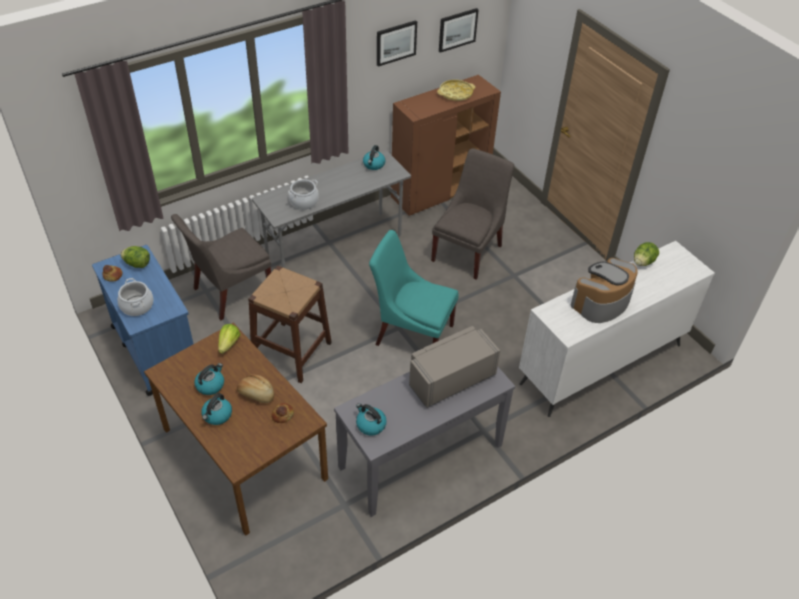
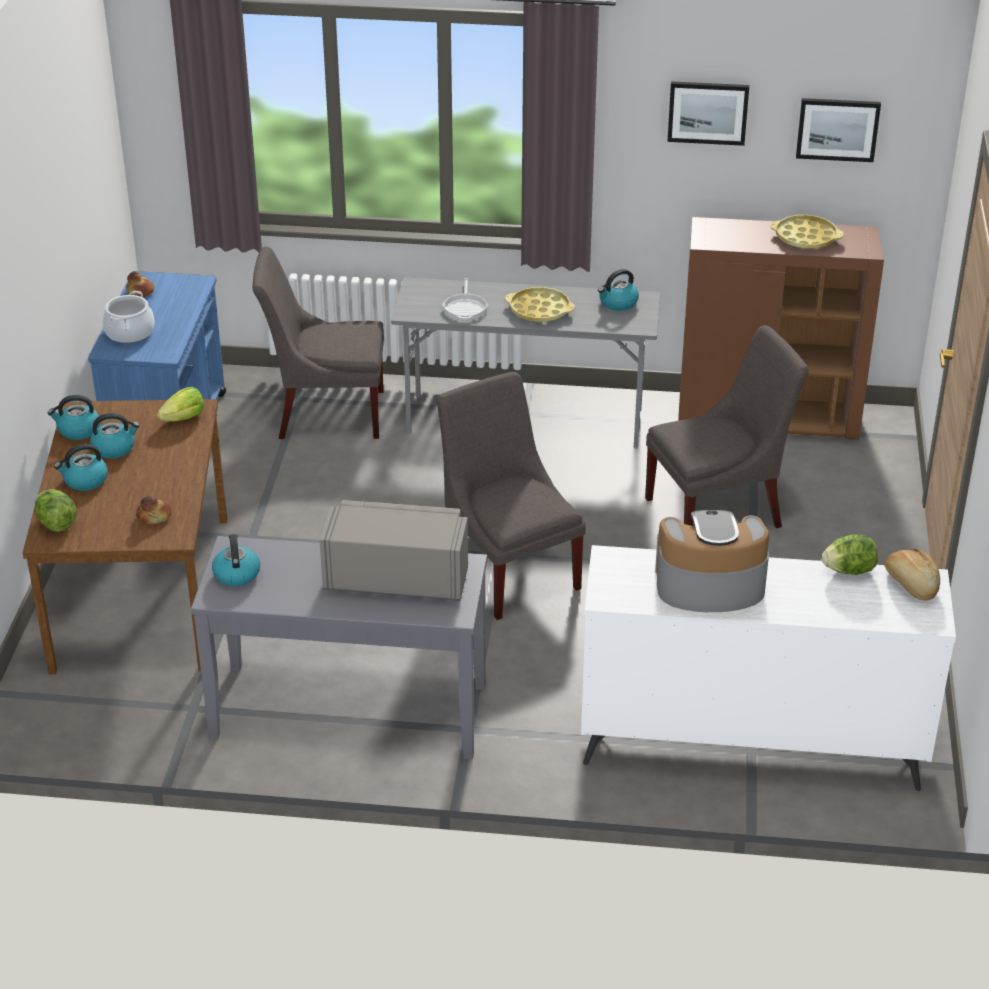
camera: 40 degrees right, 10 degrees down
lettuce [121,246,150,268] -> lettuce moved to [35,489,77,532]
bread [237,374,274,403] -> bread moved to [884,549,940,601]
brown stool [248,266,332,383] -> none
cooking pot [288,179,319,210] -> frying pan [442,278,488,321]
turquoise chair [369,230,459,346] -> grey chair [437,372,586,620]
none -> kettle [48,395,100,440]
none -> yellow tray [505,287,575,322]

